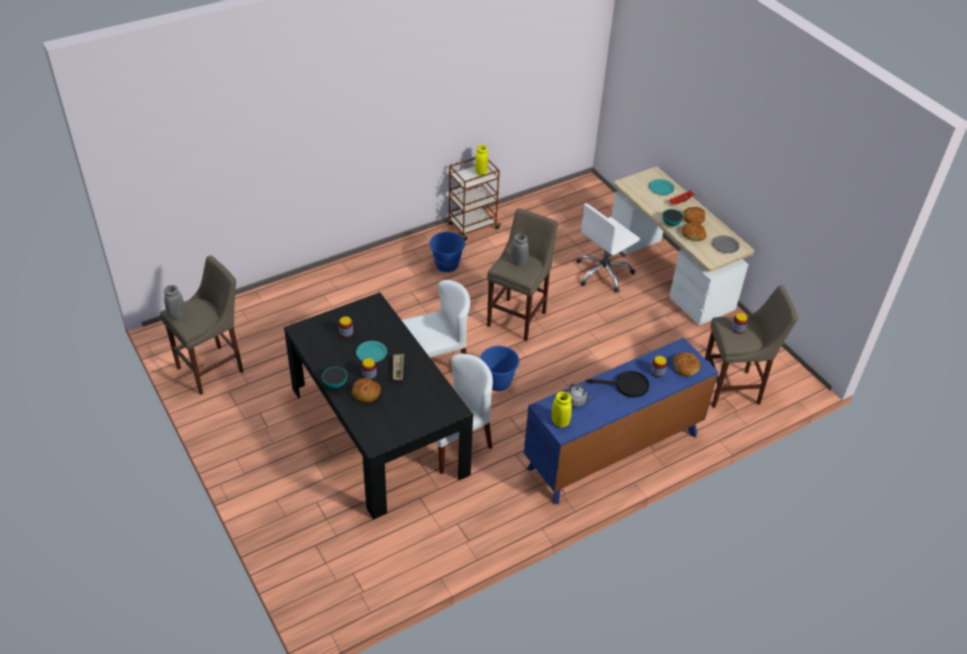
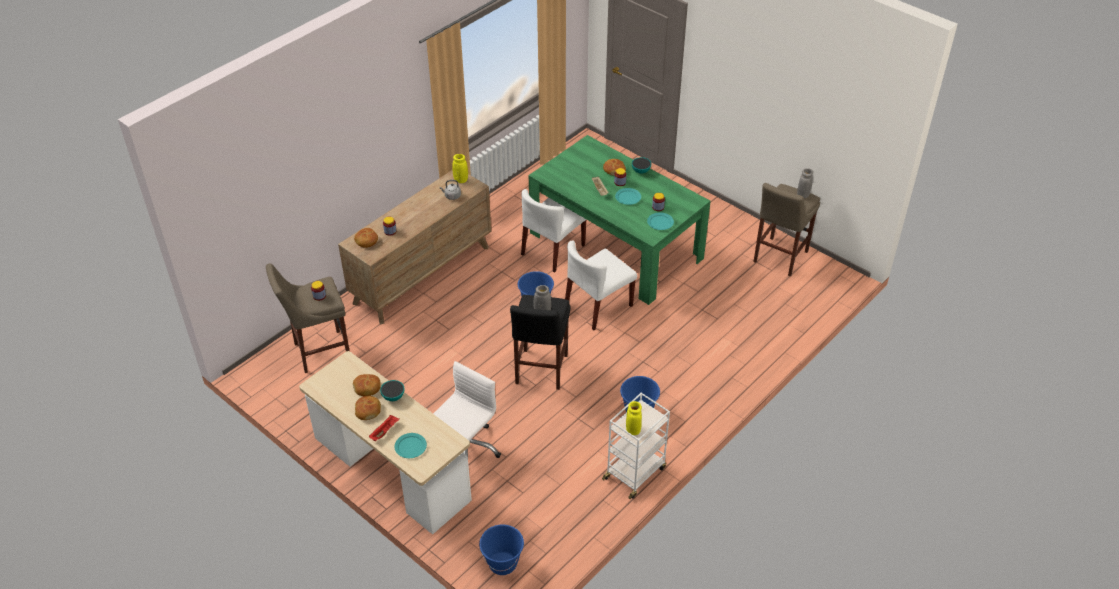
camera: 165 degrees right, 0 degrees up
black dining table [284,292,473,520] -> green dining table [529,135,711,305]
brown cart [447,157,502,241] -> white cart [602,393,670,500]
beige stool [487,208,558,341] -> black stool [510,295,570,390]
blue dresser [524,337,718,504] -> brown dresser [338,170,491,324]
black frying pan [587,371,649,397] -> none
grey plate [712,235,740,253] -> none
none -> blue bucket [479,524,524,575]
none -> turquoise plate [647,212,674,230]

